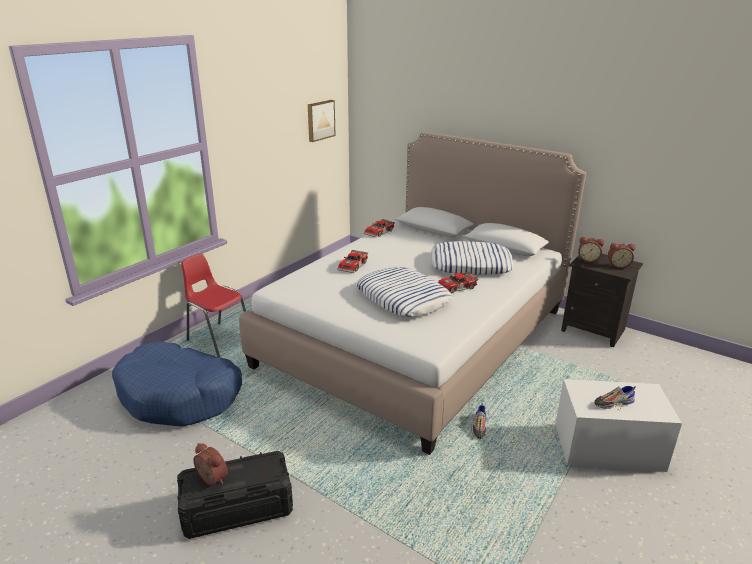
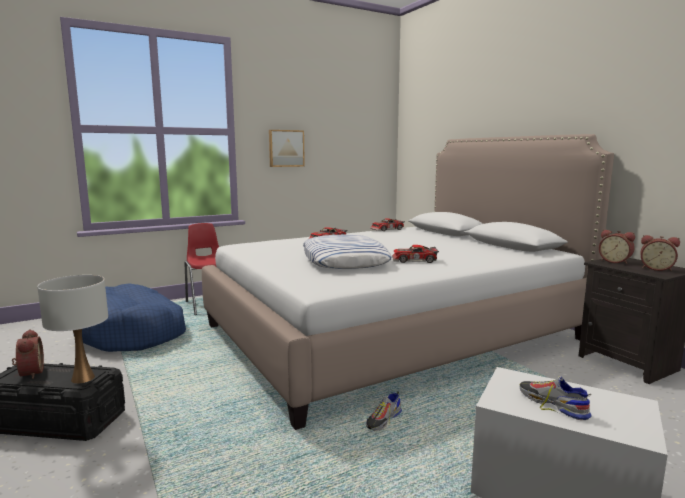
camera: 25 degrees right, 15 degrees down
picture [308,100,336,142] -> picture moved to [269,130,305,167]
pillow [431,241,514,275] -> none
shoe [594,386,636,410] -> shoe turned 45 degrees clockwise [519,376,592,420]
none -> white table lamp [37,275,108,384]

